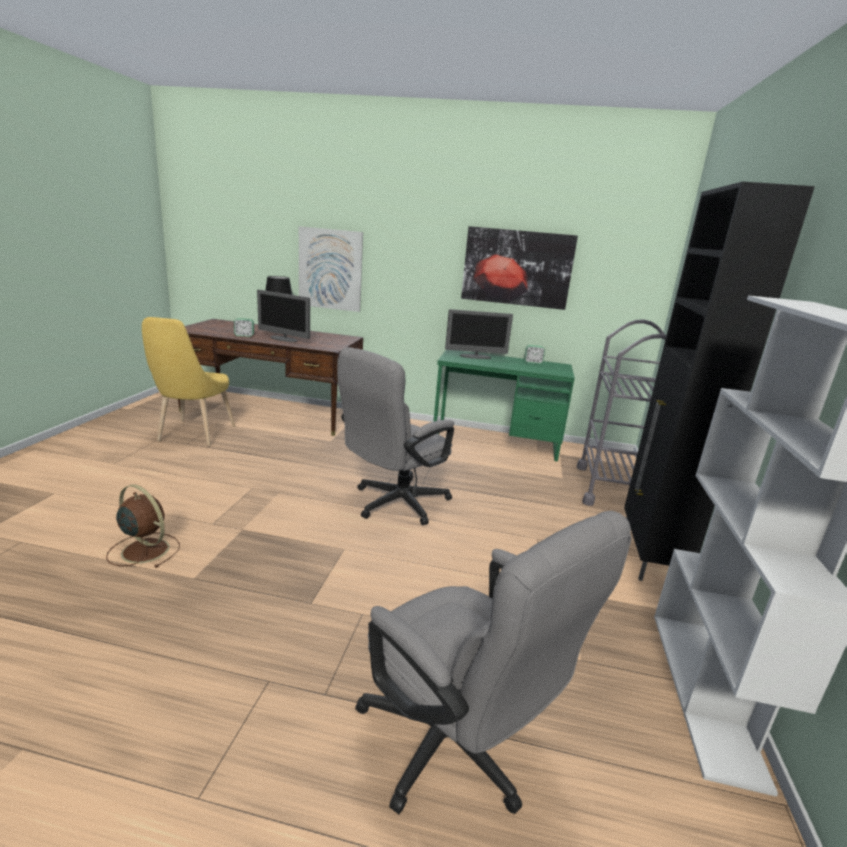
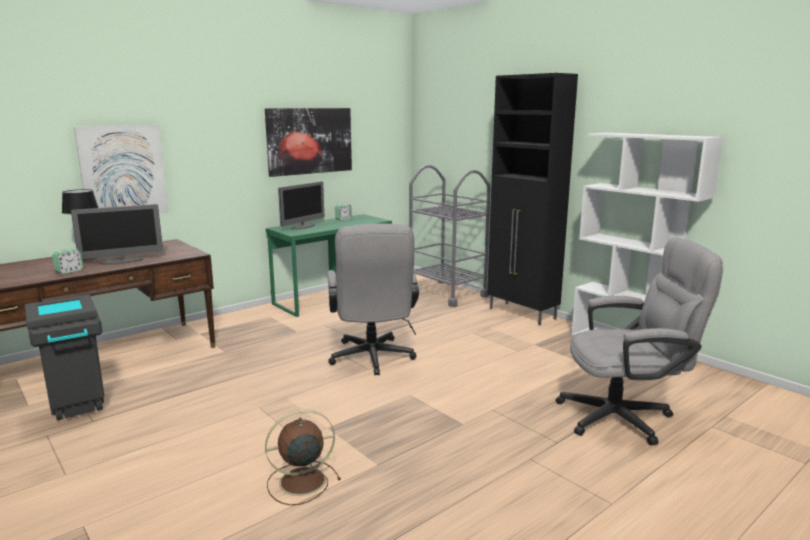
camera: 50 degrees left, 5 degrees down
yellow chair [142,317,235,446] -> grey trash can [25,295,104,420]

